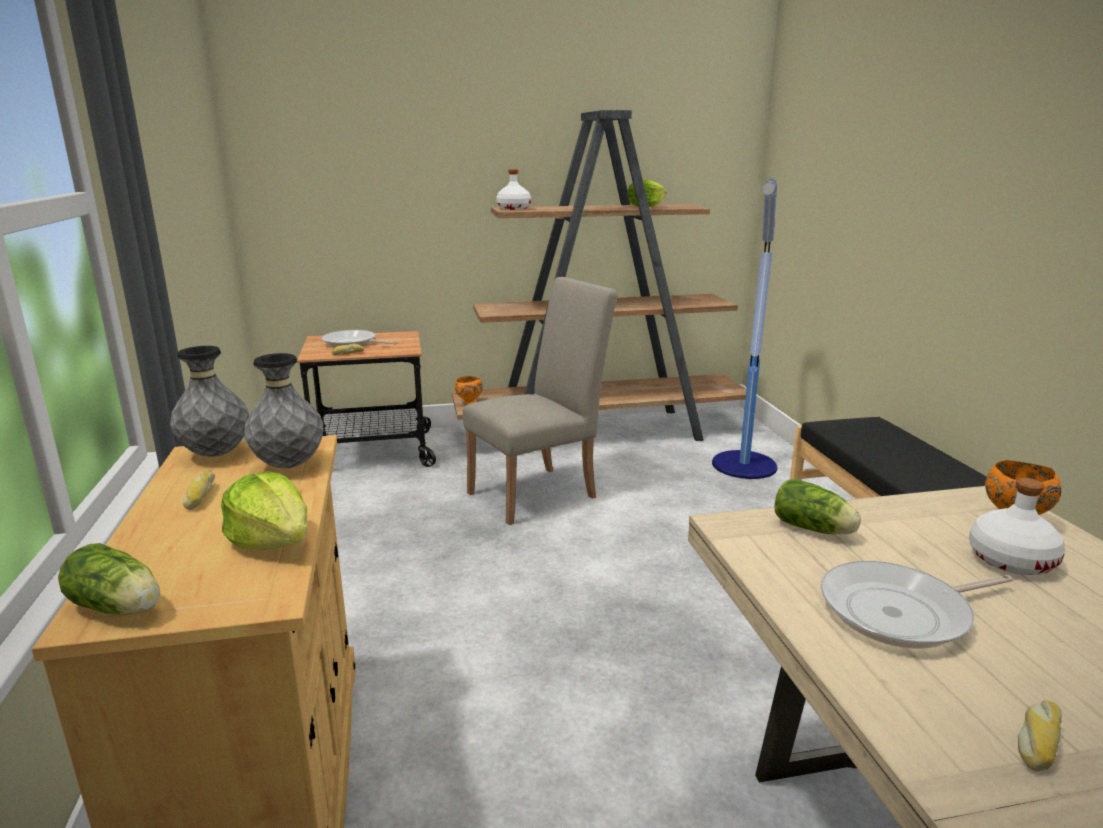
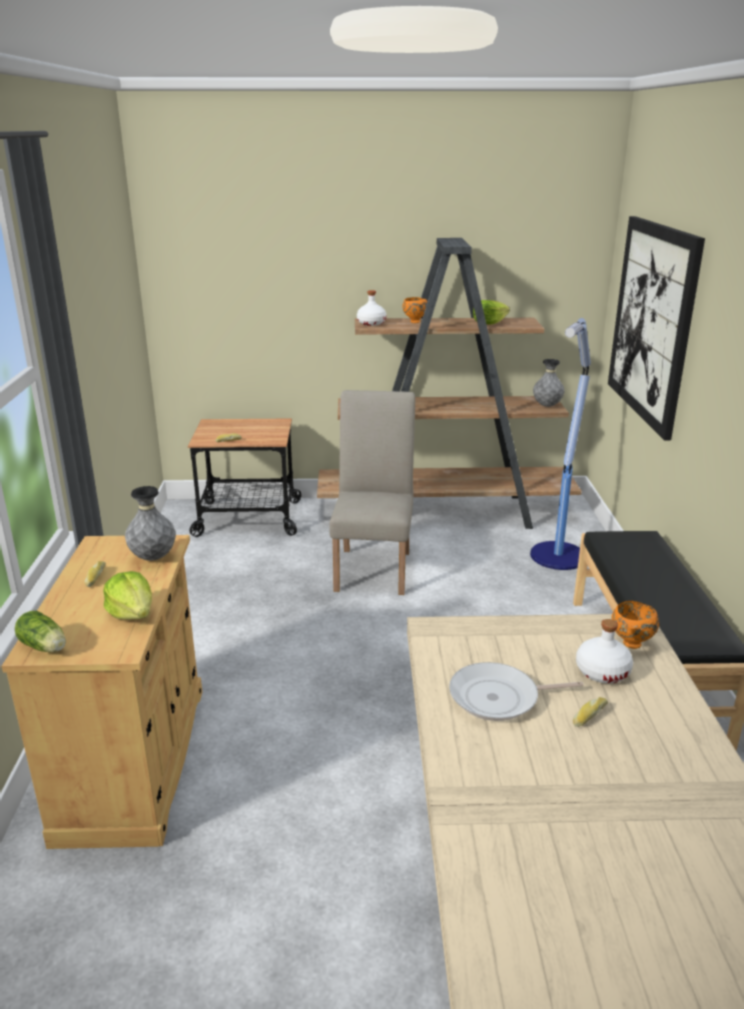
camera: 10 degrees right, 5 degrees up
grey vase [170,346,249,457] -> grey vase moved to [533,359,564,407]
frying pan [322,330,398,347] -> none
orange bowl [454,376,483,405] -> orange bowl moved to [402,297,427,323]
beige chair [463,277,618,525] -> beige chair turned 60 degrees counterclockwise [329,390,415,595]
lettuce [775,479,861,534] -> none
bread [1018,700,1061,771] -> bread moved to [573,697,608,727]
none -> picture [608,216,705,440]

